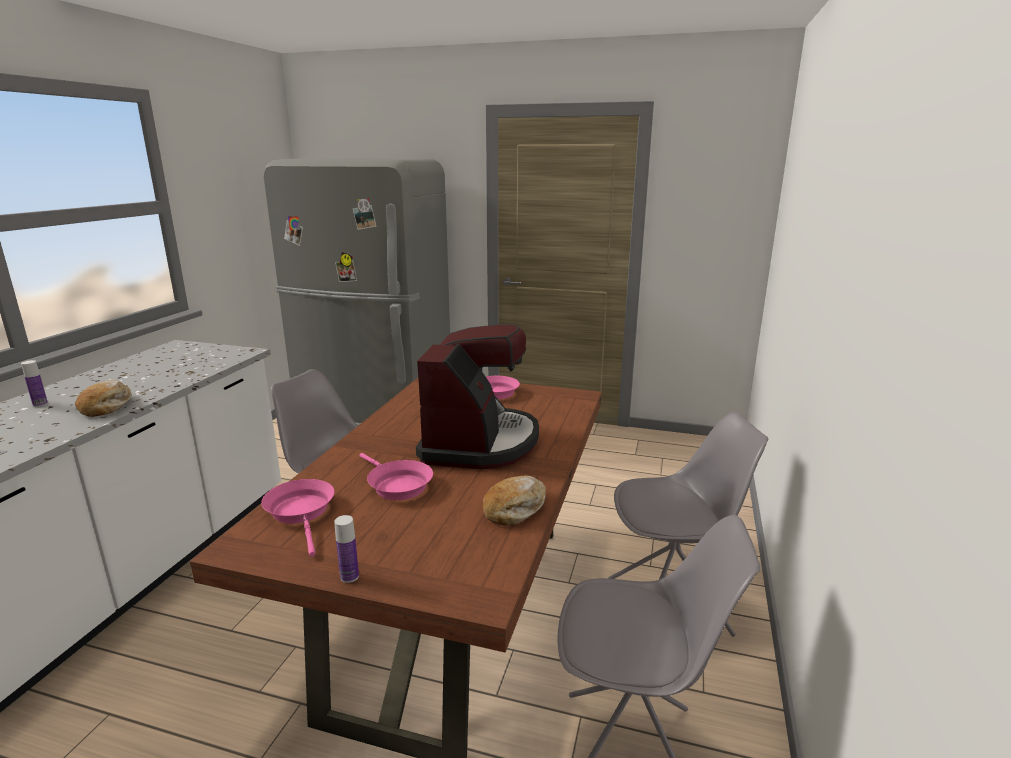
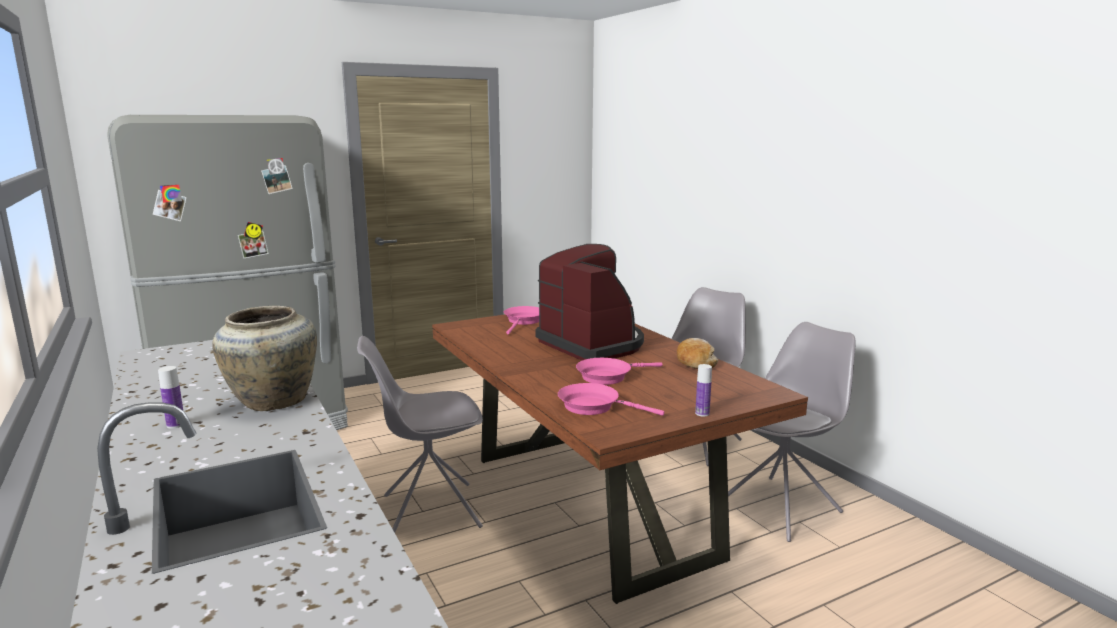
camera: 45 degrees left, 5 degrees down
bread [75,380,132,417] -> beige vase [212,306,317,411]
pink frying pan [360,453,433,500] -> pink frying pan turned 150 degrees clockwise [576,358,663,385]

